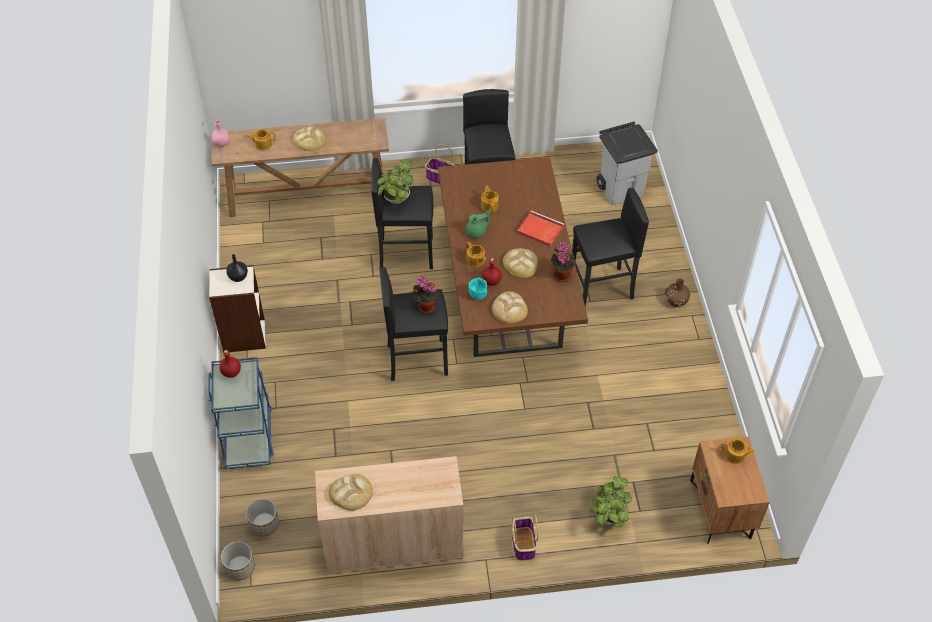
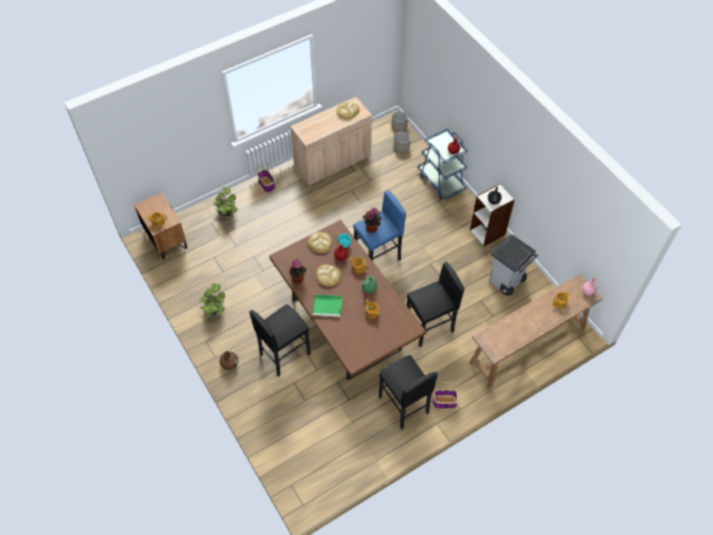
camera: 155 degrees right, 5 degrees up
bread [293,127,327,151] -> none
potted plant [378,160,414,204] -> potted plant moved to [199,283,225,316]
black stool [379,267,448,381] -> blue stool [353,191,406,261]
red tray [517,211,565,248] -> green tray [313,295,343,317]
grey trash can [596,121,658,205] -> grey trash can moved to [489,234,538,296]

